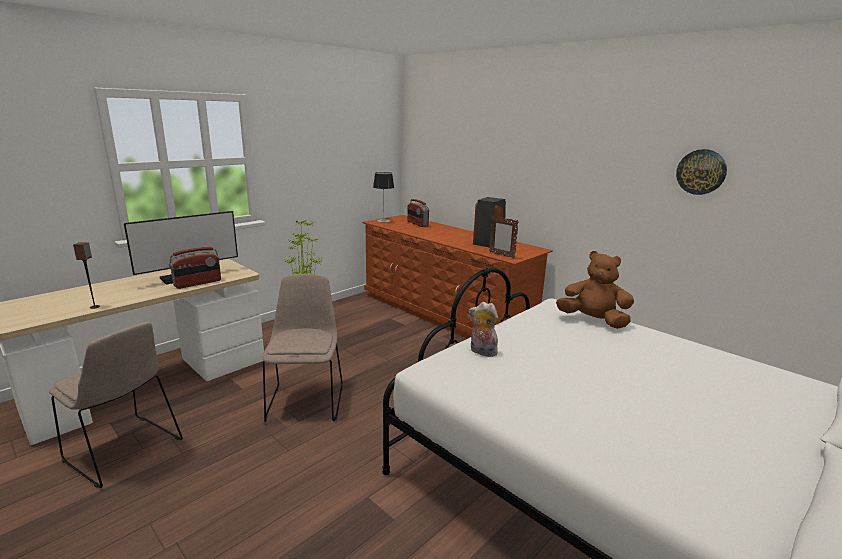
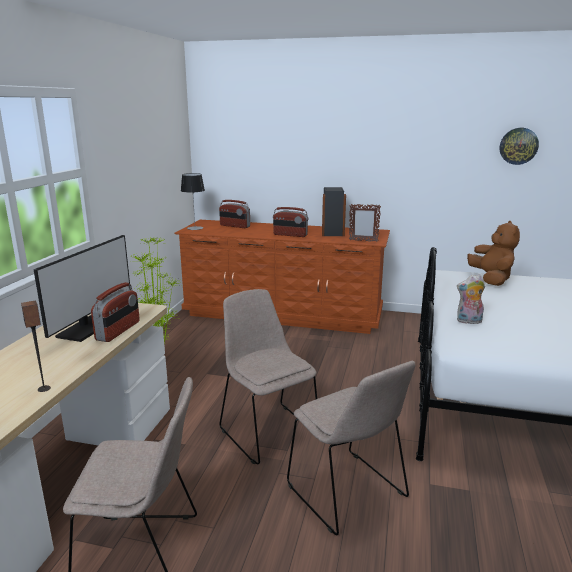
camera: 30 degrees left, 0 degrees up
brown plush toy [556,251,634,329] -> brown plush toy turned 90 degrees clockwise [467,221,520,286]
none -> radio [273,207,309,237]
none -> beige chair [287,361,415,535]

